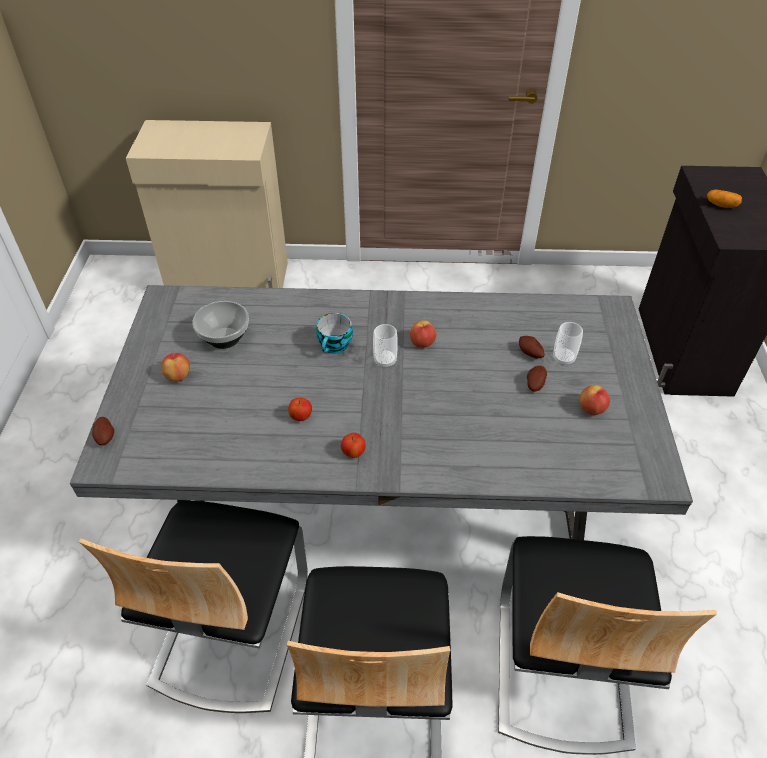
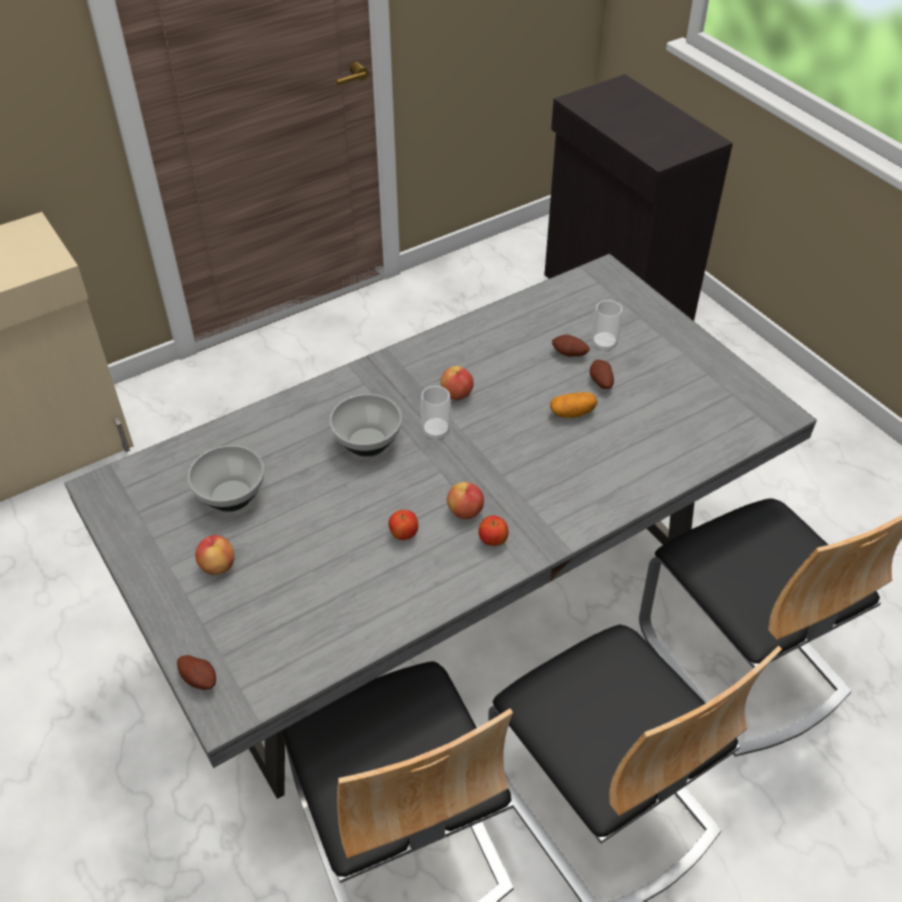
camera: 35 degrees left, 0 degrees up
cup [316,313,353,354] -> bowl [330,394,402,457]
apple [580,385,610,415] -> apple moved to [447,482,484,519]
potato [707,190,742,208] -> potato moved to [550,392,598,418]

